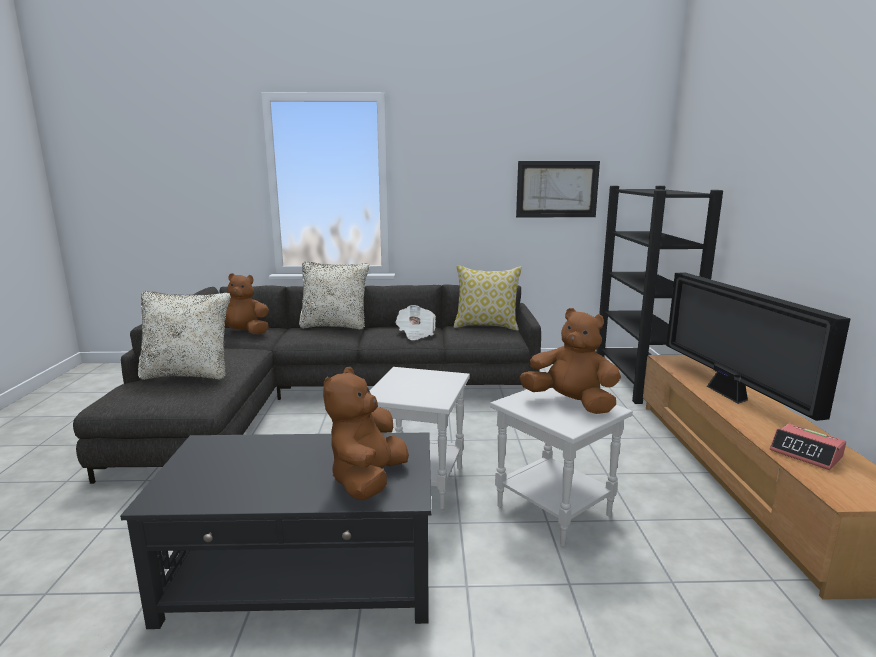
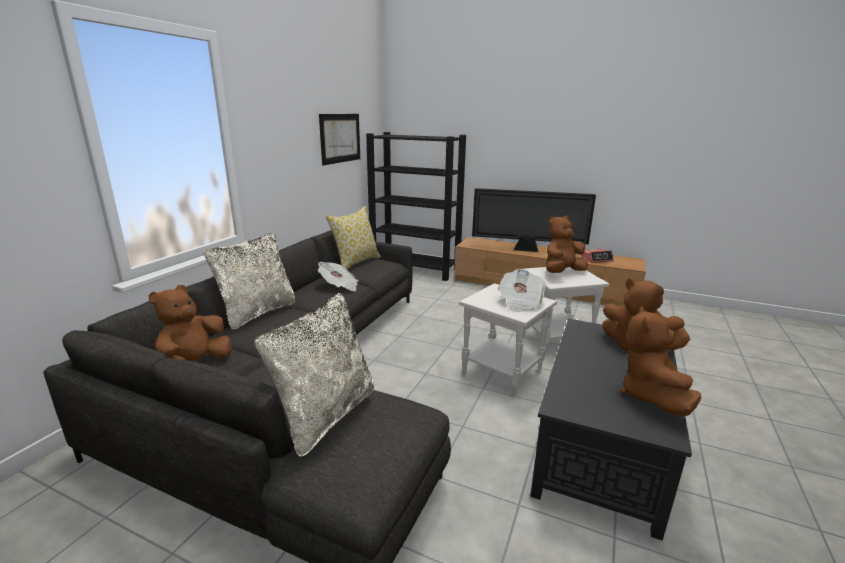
camera: 65 degrees left, 5 degrees up
none -> newspaper [498,269,546,312]
none -> brown plush toy [621,306,701,416]

